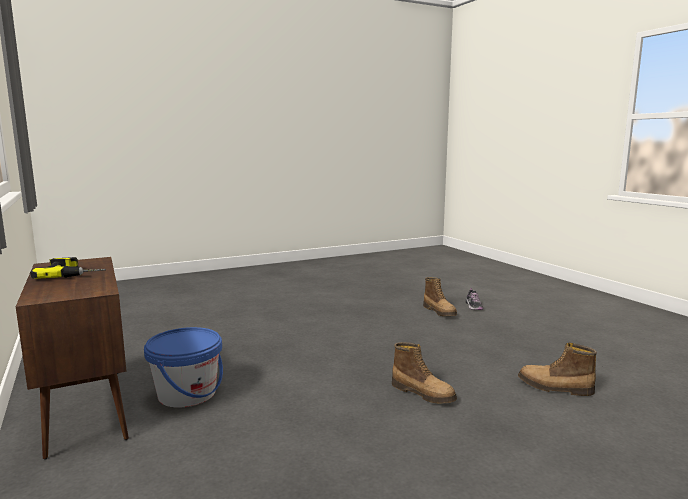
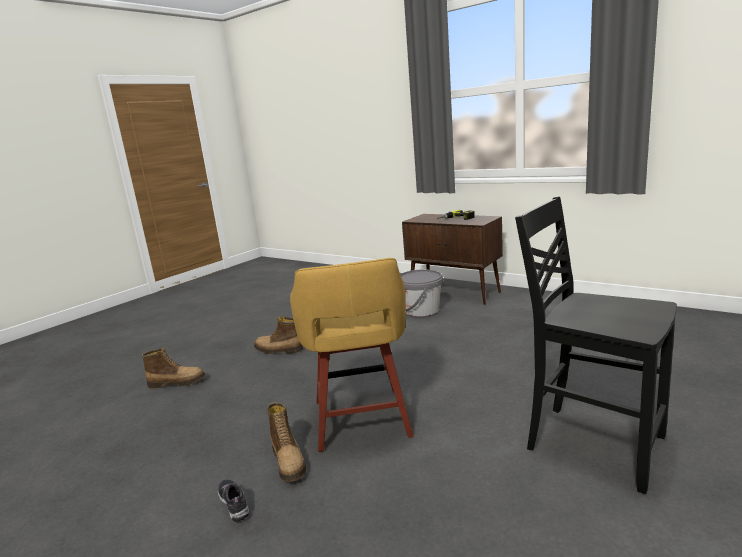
camera: 155 degrees right, 5 degrees up
blue bucket [144,327,223,408] -> grey bucket [400,269,443,316]
boot [423,277,457,316] -> boot turned 150 degrees counterclockwise [267,402,306,482]
none -> yellow stool [290,258,413,452]
none -> black chair [515,197,677,494]

